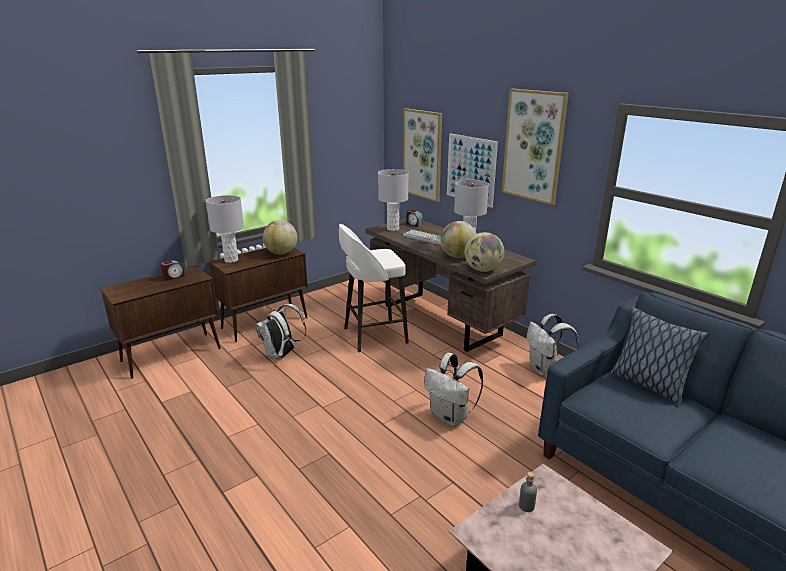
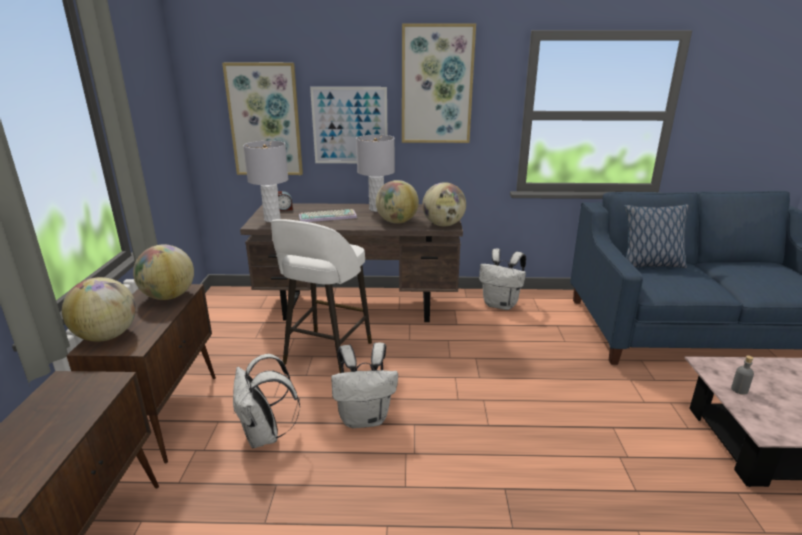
camera: 50 degrees left, 0 degrees up
alarm clock [161,260,185,280] -> none
grey table lamp [206,195,244,263] -> globe [62,277,136,342]
white backpack [424,353,483,426] -> white backpack moved to [331,343,398,428]

